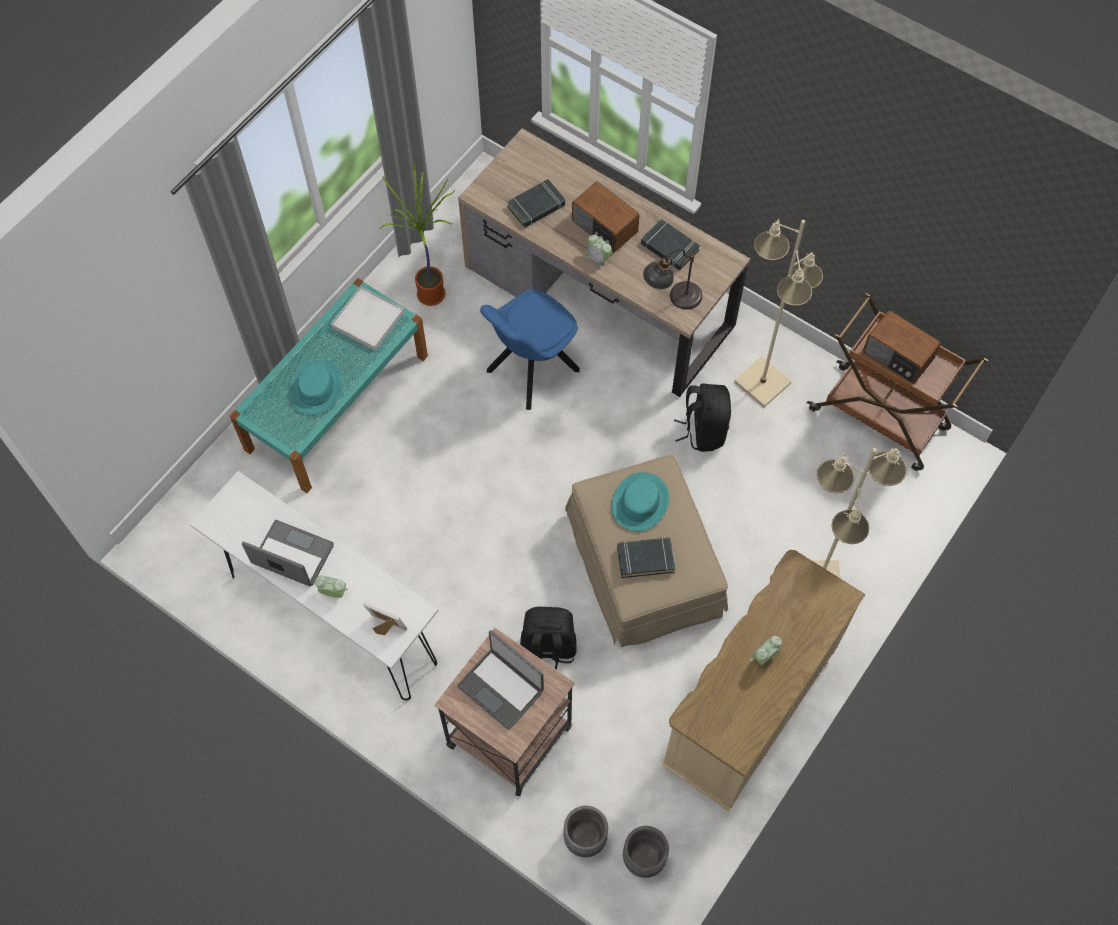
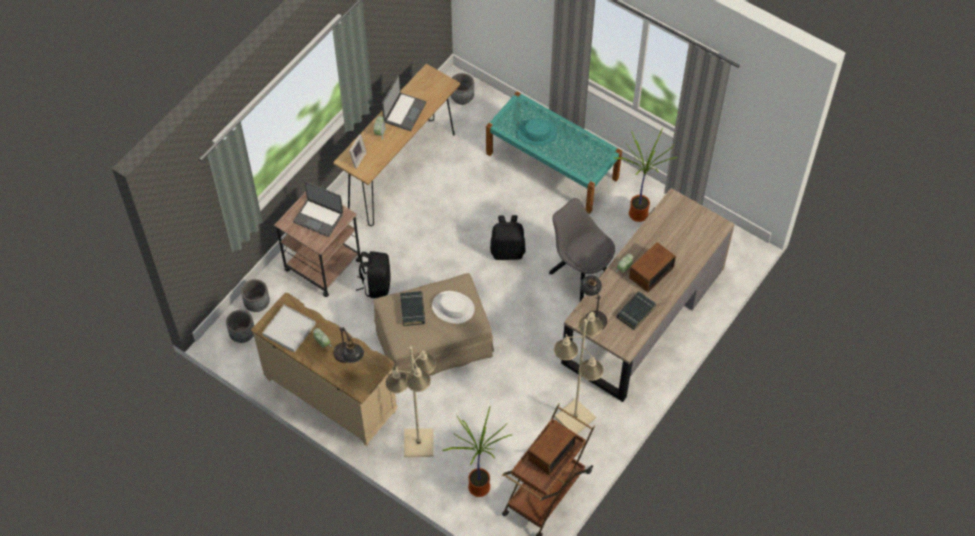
camera: 90 degrees right, 5 degrees down
white console table [190,471,439,700] -> brown console table [333,64,460,226]
white tray [331,286,404,351] -> white tray moved to [262,305,316,353]
laptop [457,630,544,730] -> laptop turned 105 degrees counterclockwise [293,181,343,237]
blue chair [480,289,580,410] -> grey chair [549,198,615,301]
black book [507,179,565,228] -> none
turquoise hat [611,472,669,531] -> white hat [432,291,475,324]
black backpack [674,384,731,452] -> black backpack moved to [490,215,526,260]
none -> grey table lamp [333,327,364,363]
none -> potted plant [443,407,512,497]
none -> grey planter [451,73,474,105]

